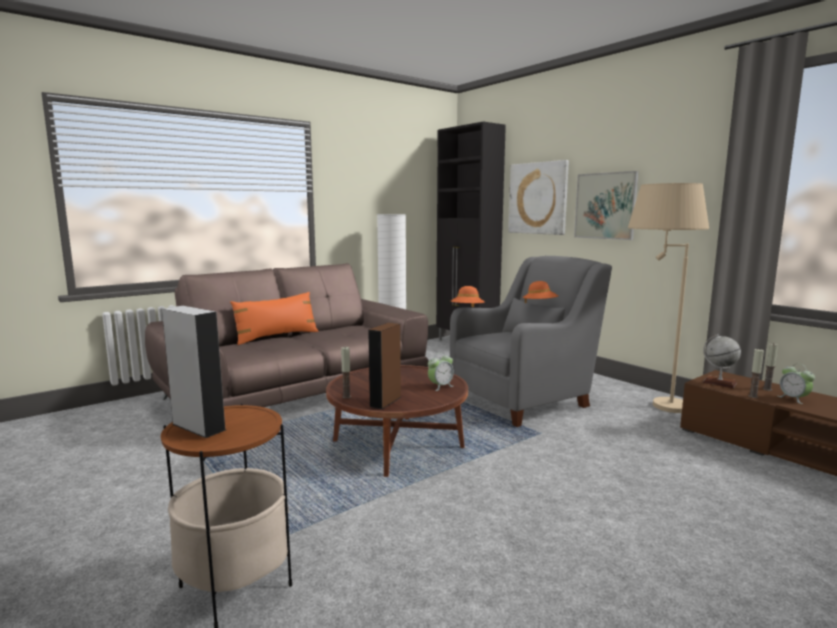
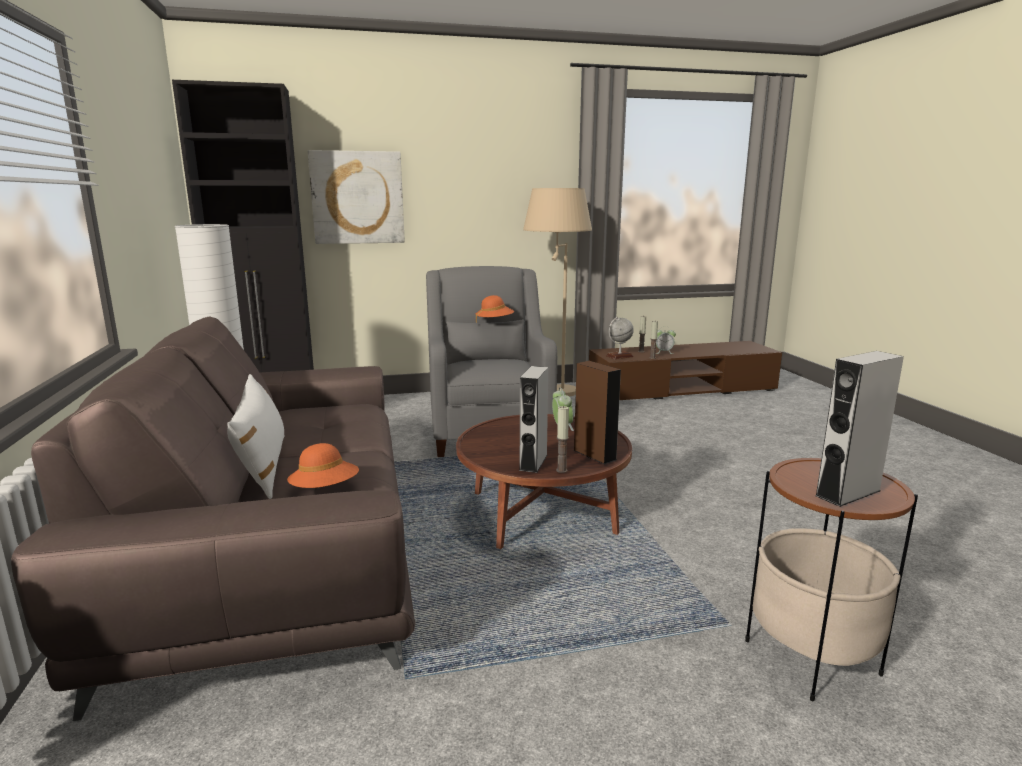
camera: 65 degrees left, 5 degrees up
orange pillow [230,292,318,345] -> white pillow [227,374,285,499]
orange hat [451,286,485,307] -> orange hat moved to [287,443,359,488]
picture [574,171,639,240] -> none
none -> grey speaker [519,366,548,473]

